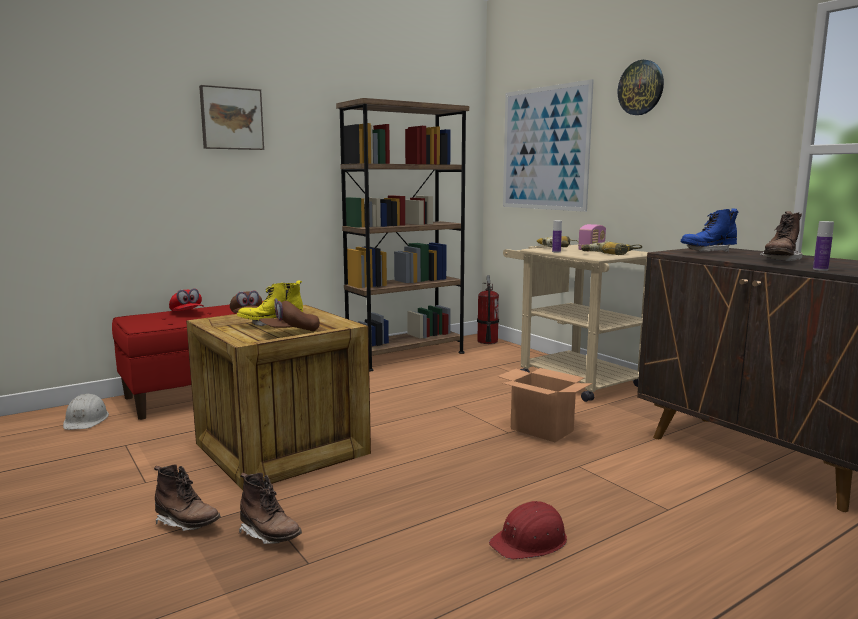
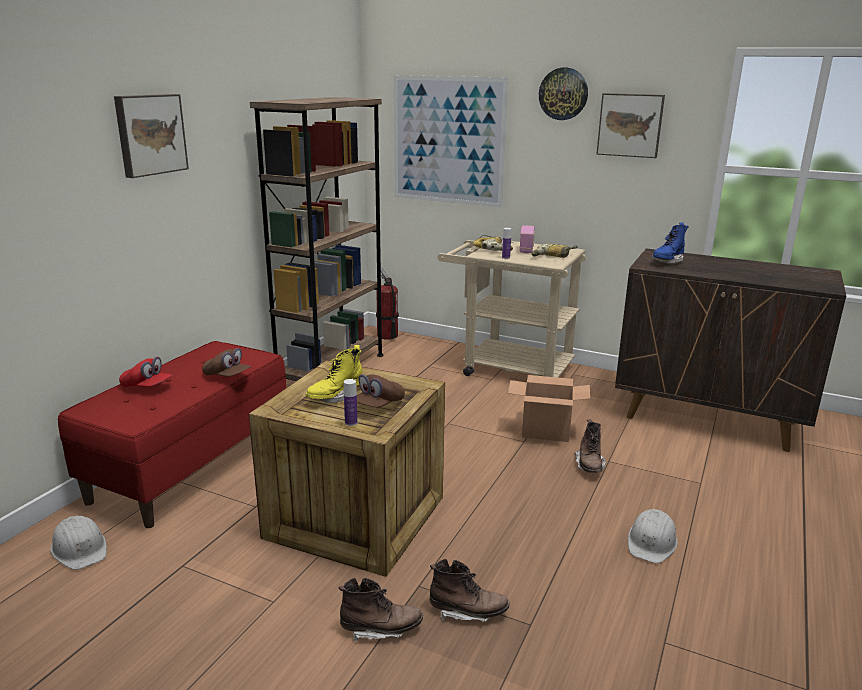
camera: 30 degrees left, 10 degrees up
red hard hat [489,501,567,560] -> white hard hat [628,509,678,563]
brown boot [760,211,803,261] -> brown boot moved to [574,419,606,473]
bottle [813,221,834,271] -> bottle moved to [344,379,358,426]
none -> picture [597,93,665,158]

